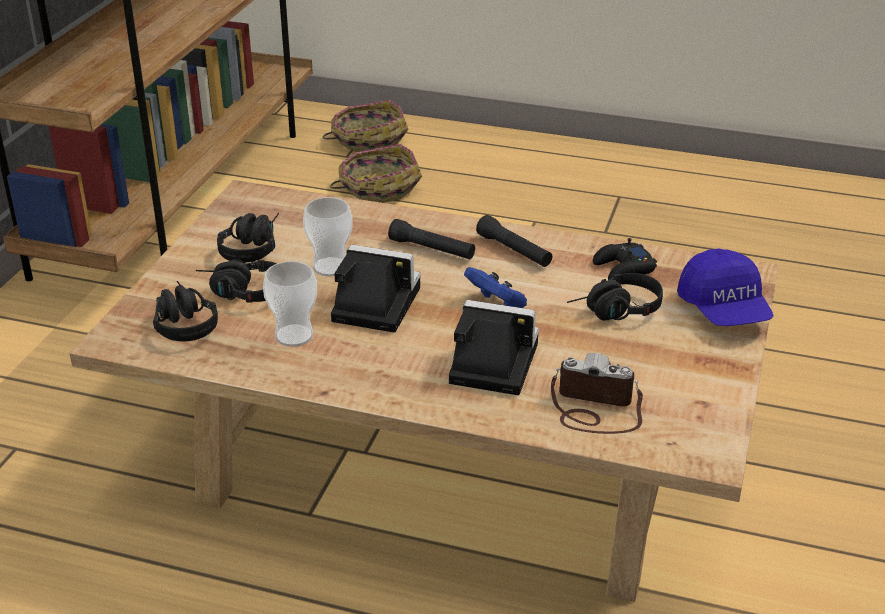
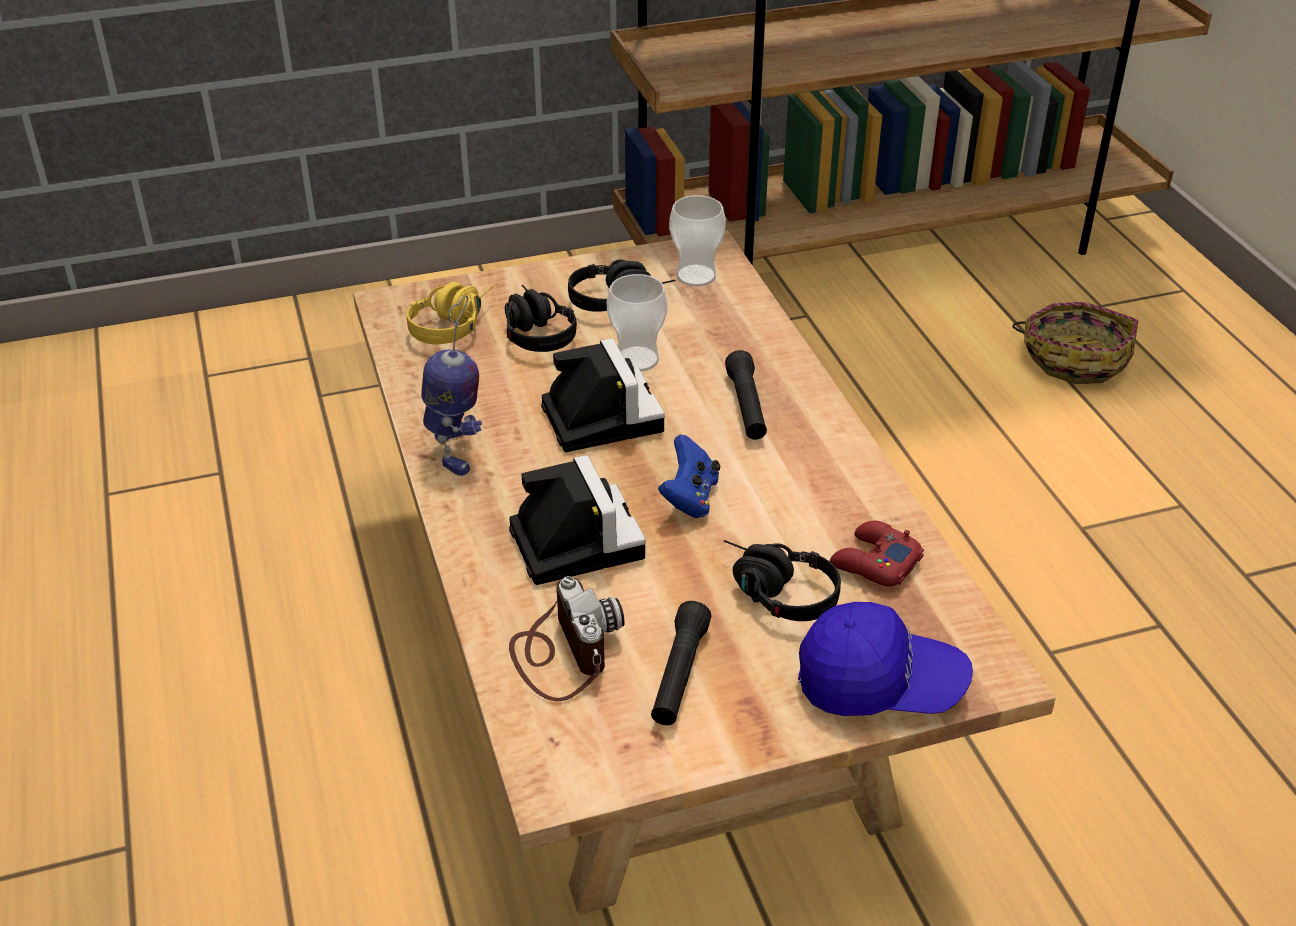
camera: 55 degrees right, 5 degrees up
black headphones [153,281,218,341] -> yellow headphones [406,282,494,344]
cup [263,261,317,347] -> cup moved to [669,195,726,287]
basket [323,99,409,152] -> none
black flashlight [476,215,552,267] -> black flashlight moved to [651,601,711,725]
black game controller [593,238,657,280] -> red game controller [830,520,924,587]
blue cap [677,249,774,326] -> blue cap turned 120 degrees counterclockwise [798,602,973,716]
none -> toy robot [421,295,482,476]

